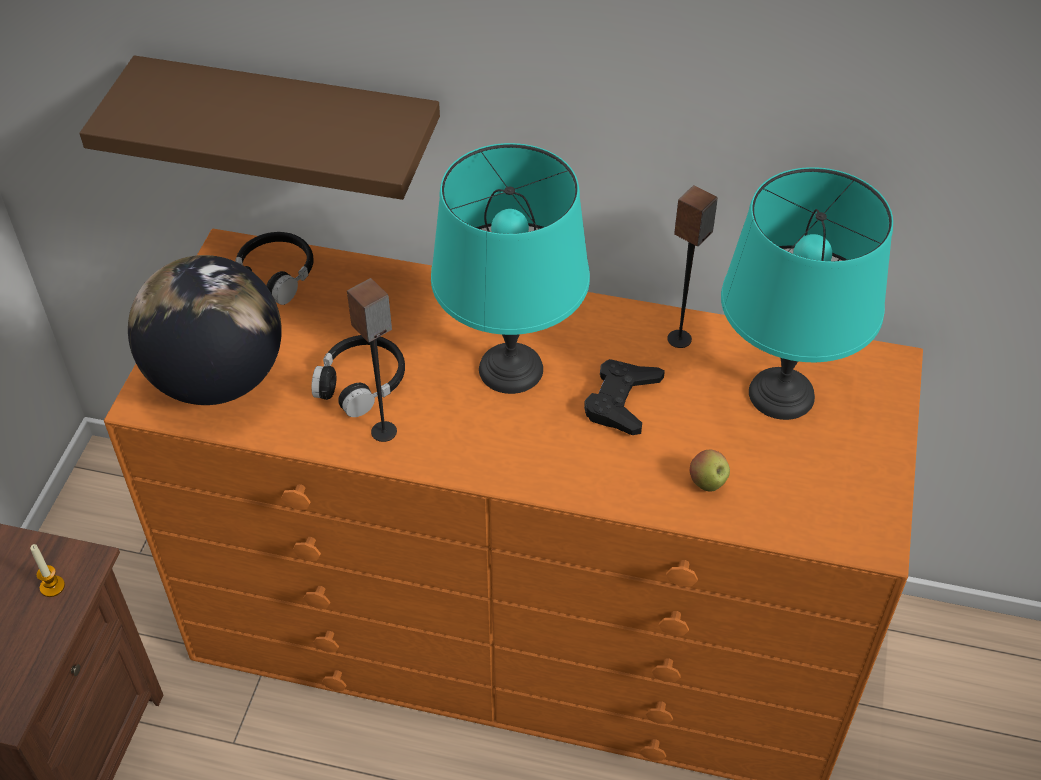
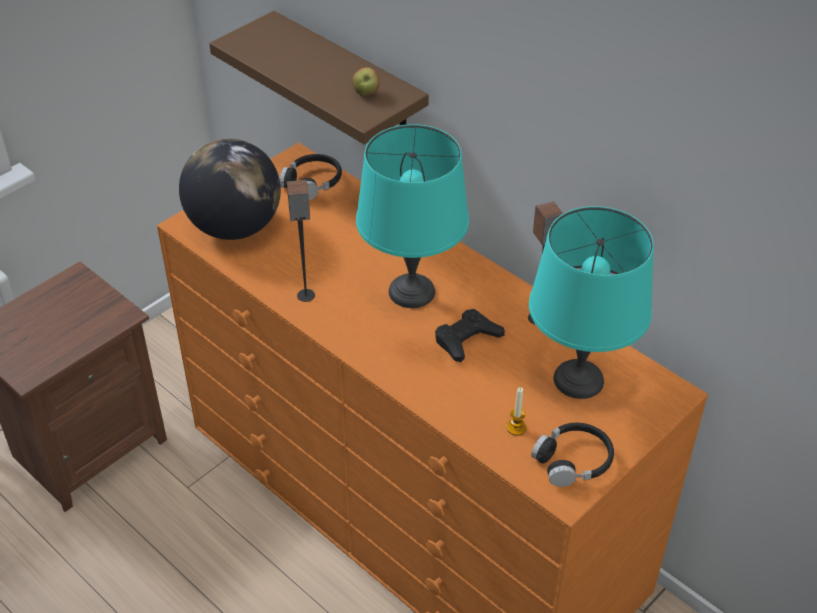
camera: 30 degrees right, 5 degrees down
candle [30,544,65,597] -> candle moved to [506,387,527,435]
black headphones [312,335,405,417] -> black headphones moved to [531,423,614,487]
apple [690,450,730,492] -> apple moved to [352,67,379,96]

